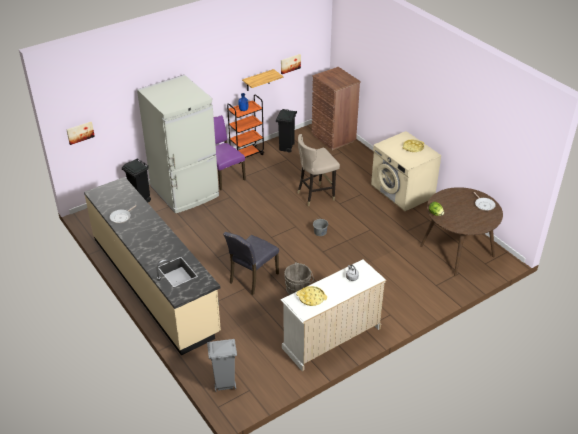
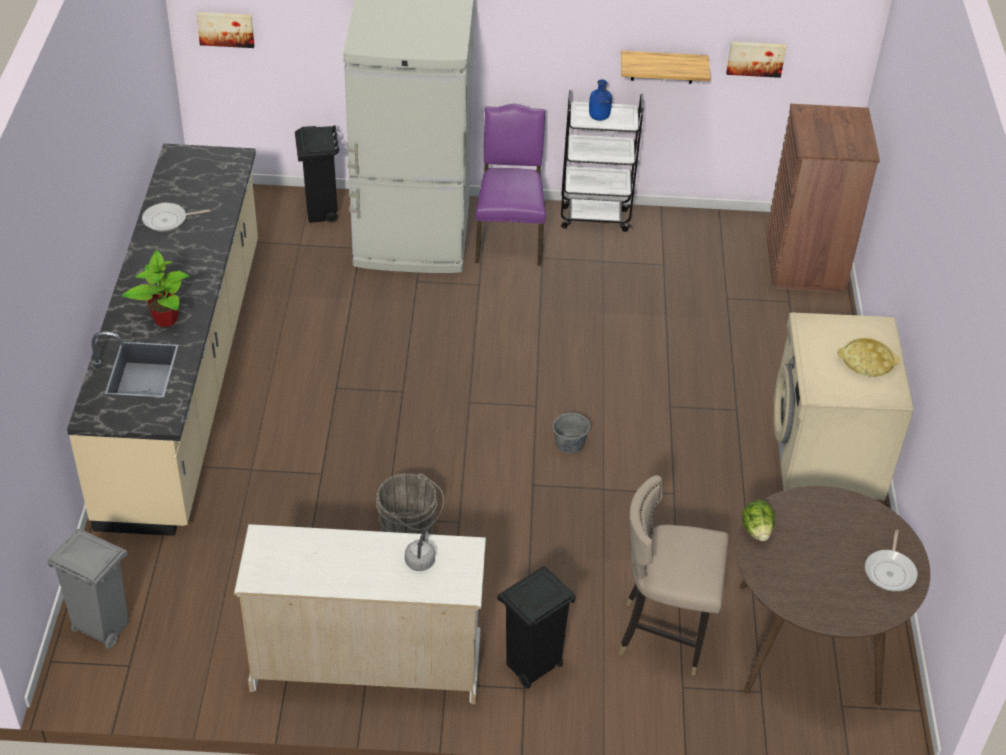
camera: 35 degrees right, 5 degrees up
grey chair [223,232,279,295] -> none
orange cart [227,94,264,164] -> white cart [561,90,643,232]
black trash can [276,109,297,153] -> black trash can moved to [498,566,576,689]
yellow tray [296,286,327,306] -> none
beige stool [297,134,340,206] -> beige stool moved to [618,475,729,676]
none -> potted plant [122,250,190,327]

